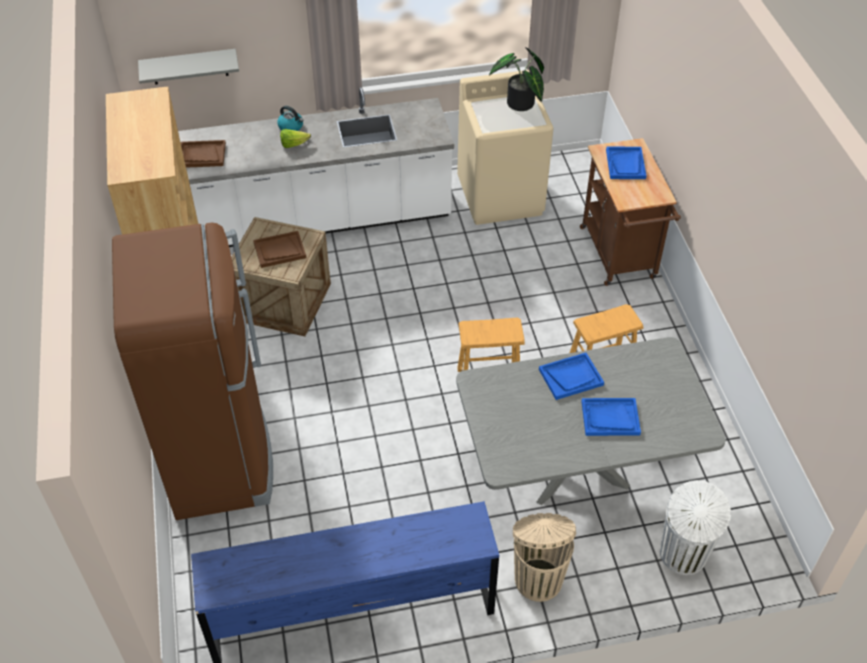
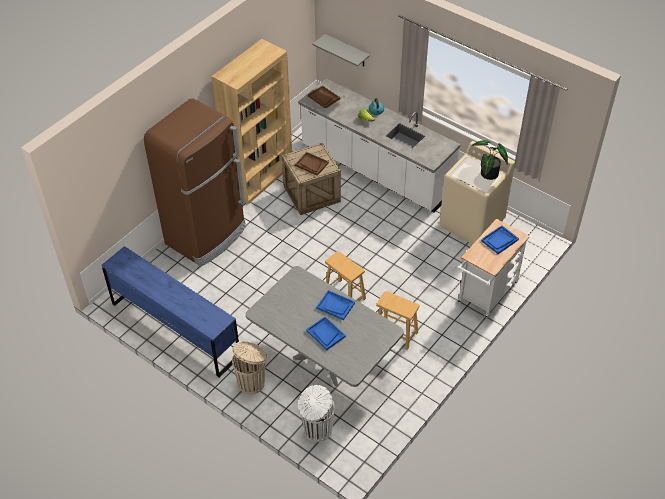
camera: 50 degrees right, 0 degrees up
brown cart [580,138,681,286] -> white cart [457,219,530,318]

